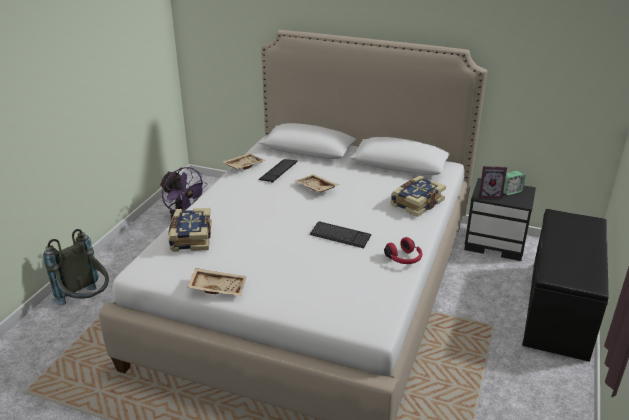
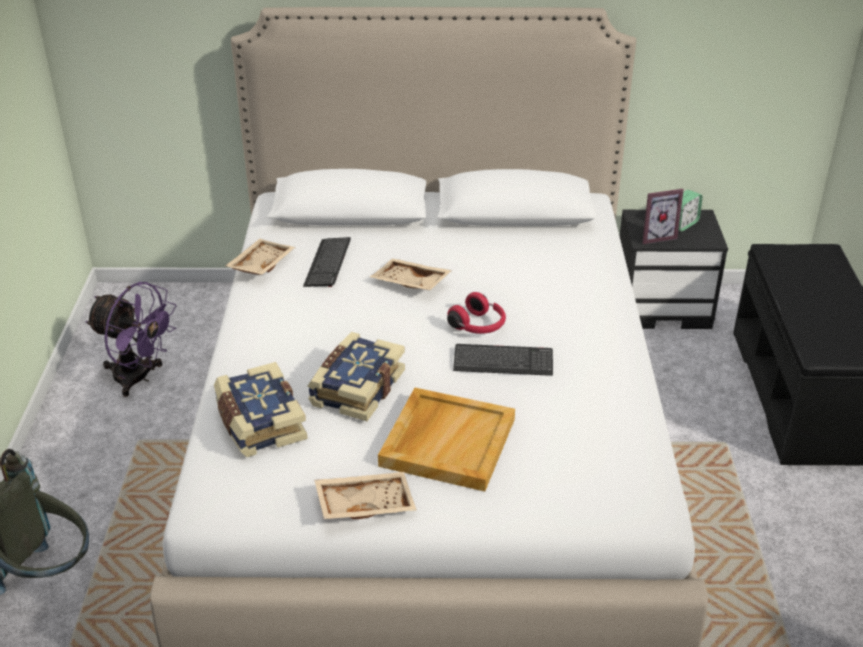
camera: 20 degrees left, 5 degrees up
red headphones [384,237,422,264] -> red headphones moved to [447,292,506,334]
book [390,176,446,217] -> book moved to [308,332,405,421]
none -> beige tray [378,388,515,492]

